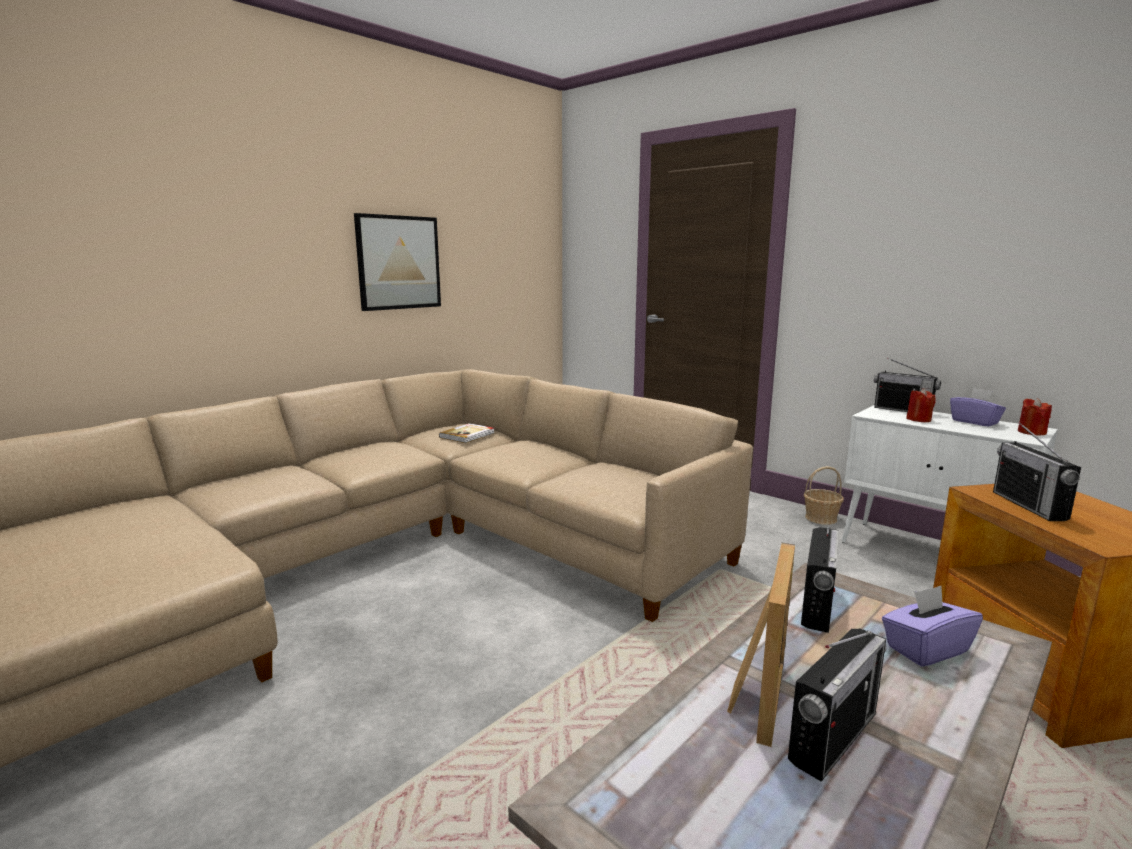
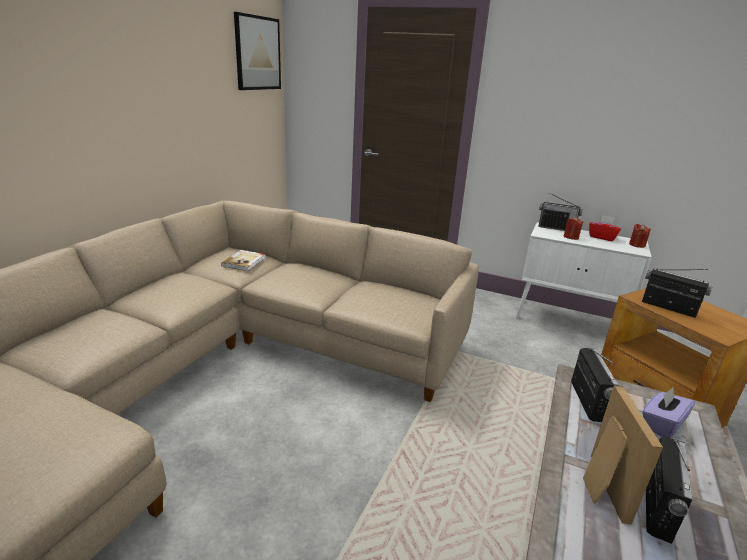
camera: 20 degrees left, 10 degrees up
picture [354,213,441,311] -> picture moved to [234,12,281,90]
basket [804,466,844,525] -> none
purple tissue box [950,388,1006,427] -> red tissue box [589,215,621,241]
radio [993,422,1081,521] -> radio turned 150 degrees clockwise [642,269,713,318]

